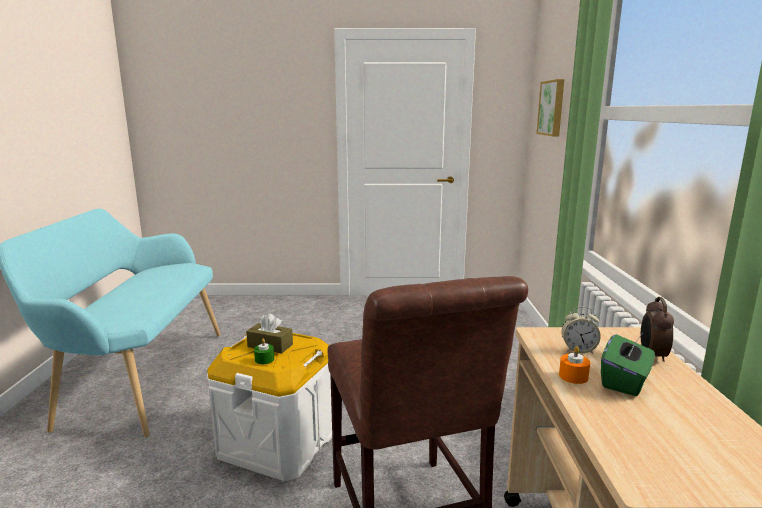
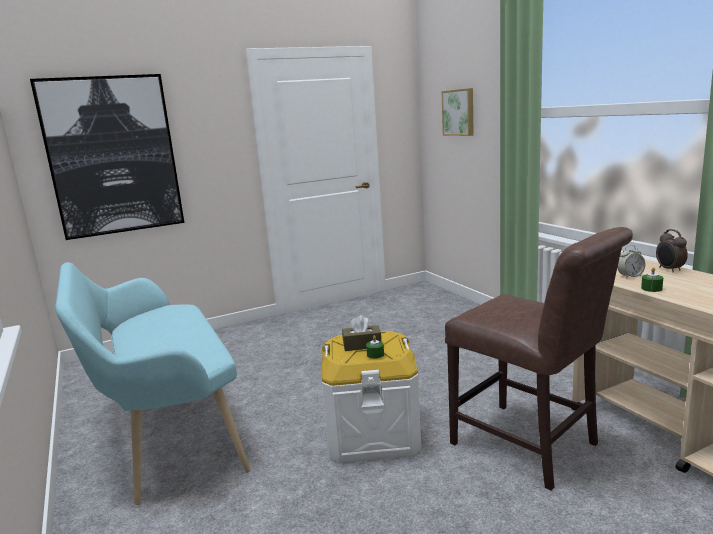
camera: 25 degrees left, 0 degrees up
orange candle [559,346,590,384] -> green candle [641,267,663,292]
green tissue box [601,334,655,396] -> none
none -> picture [30,74,184,240]

